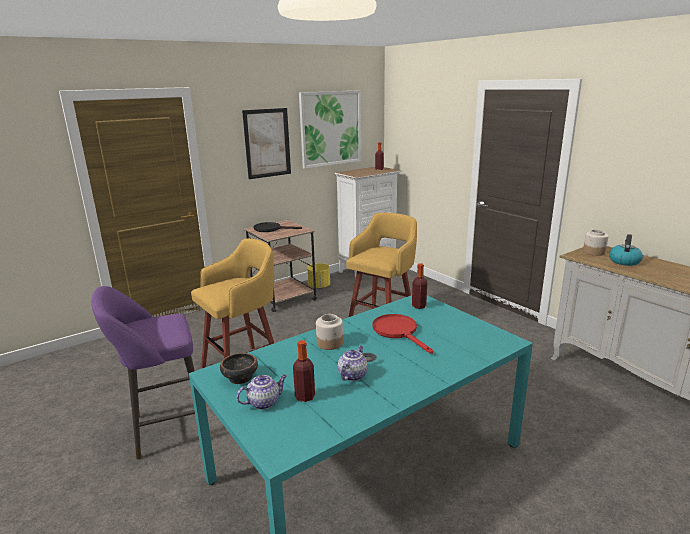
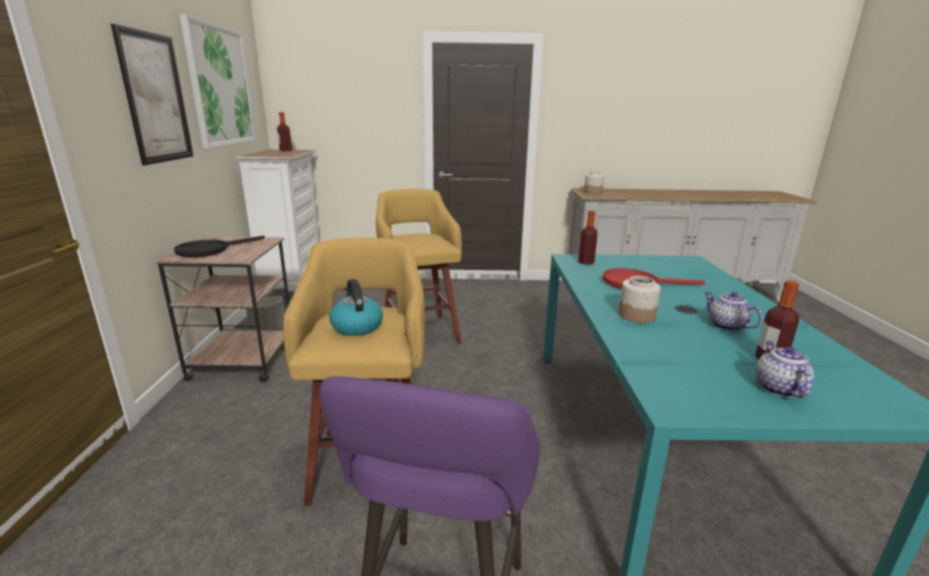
camera: 55 degrees left, 0 degrees up
bowl [220,353,258,384] -> none
yellow planter [307,263,330,289] -> grey planter [246,294,284,330]
kettle [609,234,643,266] -> kettle moved to [329,279,383,336]

